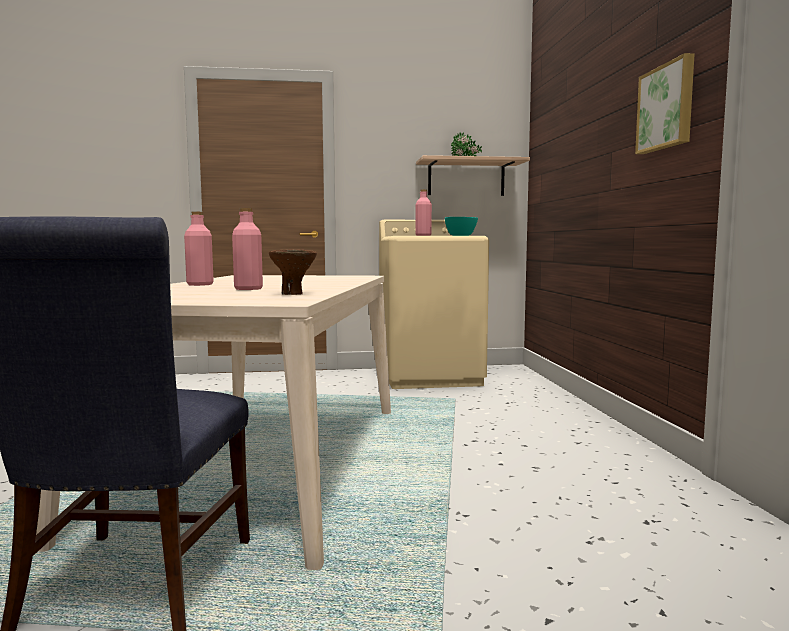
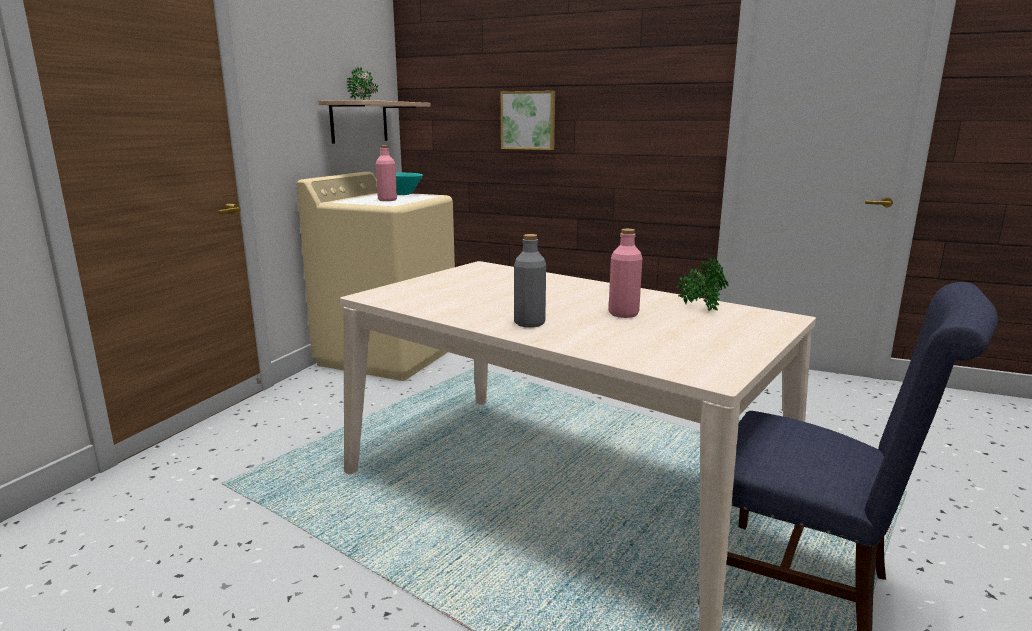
camera: 60 degrees left, 10 degrees up
pink bottle [184,212,214,286] -> grey bottle [514,234,546,328]
brown bowl [269,249,317,295] -> potted plant [677,256,728,311]
picture [635,53,694,154] -> picture moved to [501,91,555,150]

